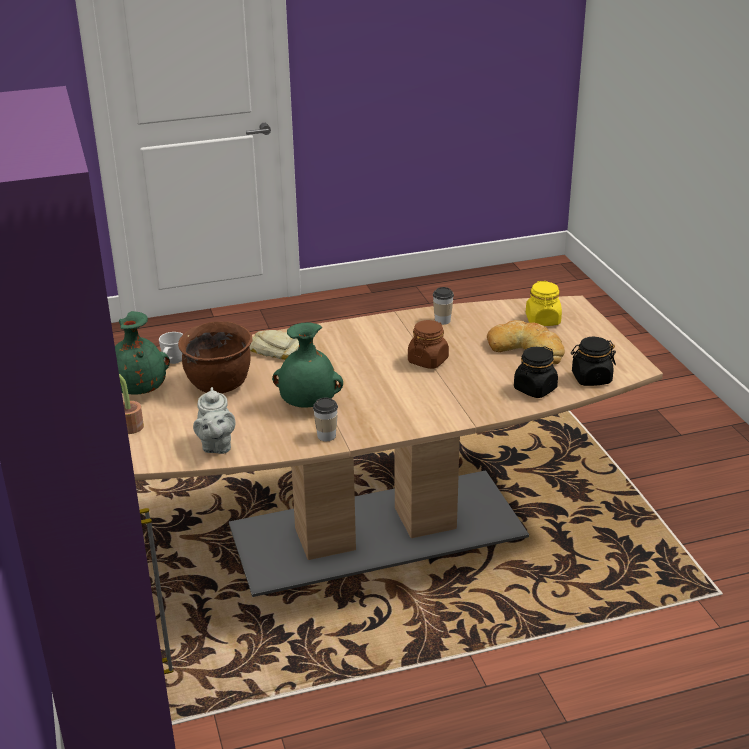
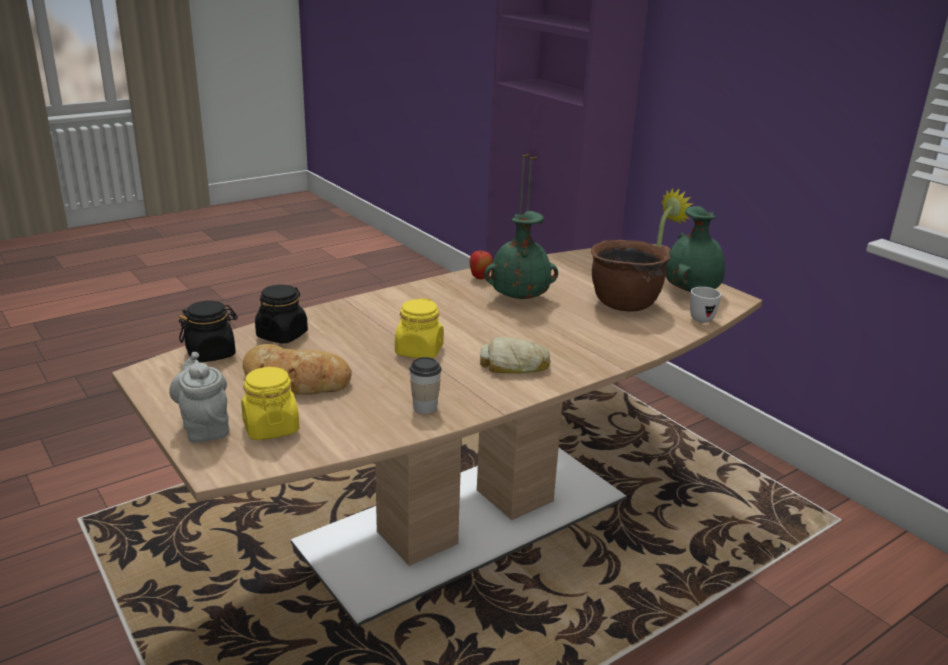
camera: 160 degrees right, 5 degrees down
grey teapot [193,387,235,454] -> grey teapot moved to [169,352,229,443]
bread [250,330,299,360] -> bread moved to [480,337,551,373]
cup [313,397,338,441] -> apple [469,250,493,279]
brown jar [408,320,449,369] -> yellow jar [395,298,444,358]

